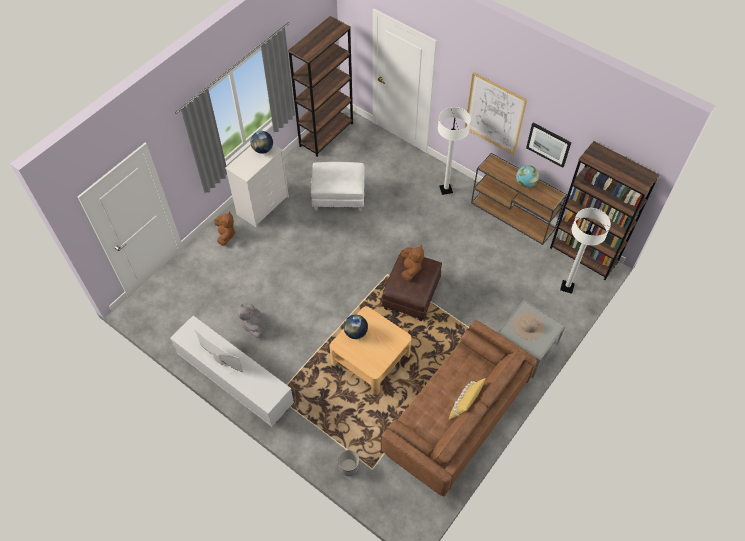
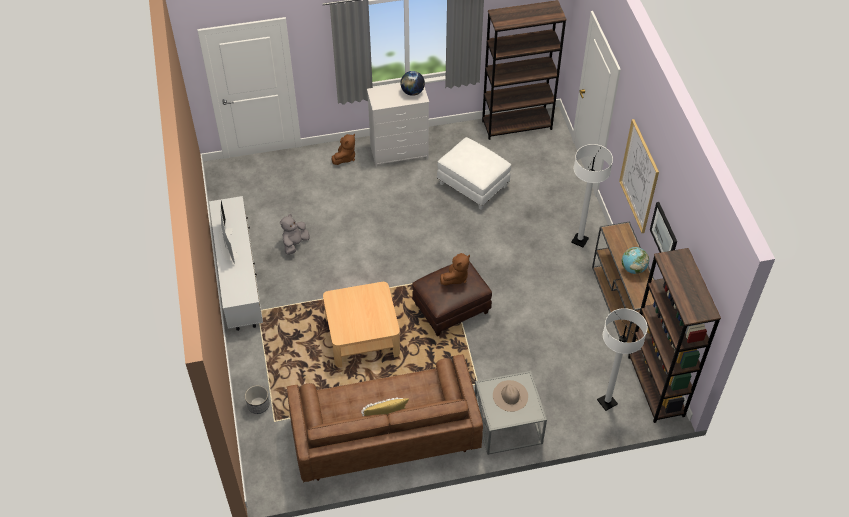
camera: 40 degrees right, 5 degrees down
globe [344,315,368,339] -> none

